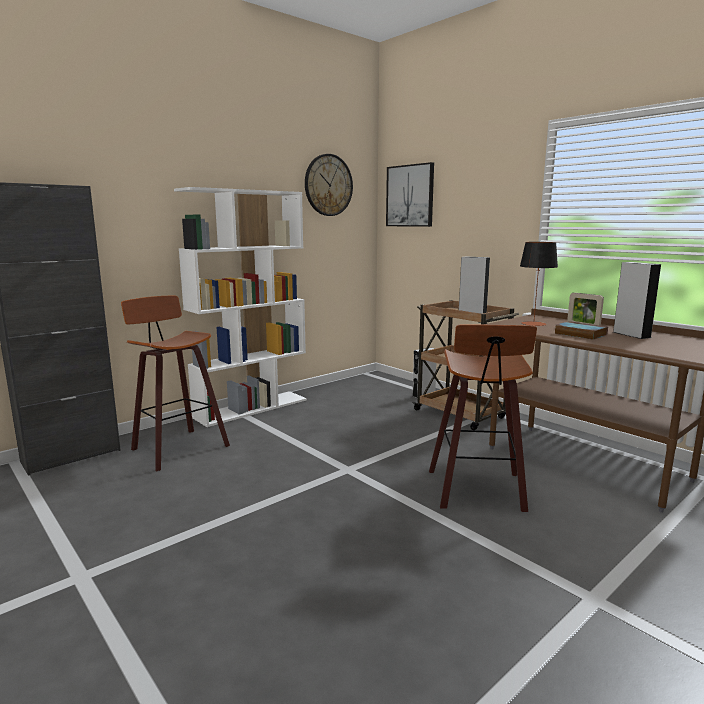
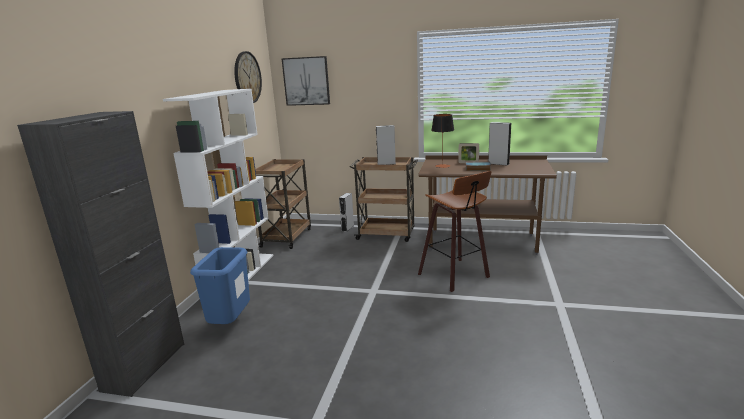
camera: 35 degrees left, 5 degrees up
stool [121,295,230,472] -> blue trash can [190,247,250,324]
none -> brown cart [255,159,311,249]

